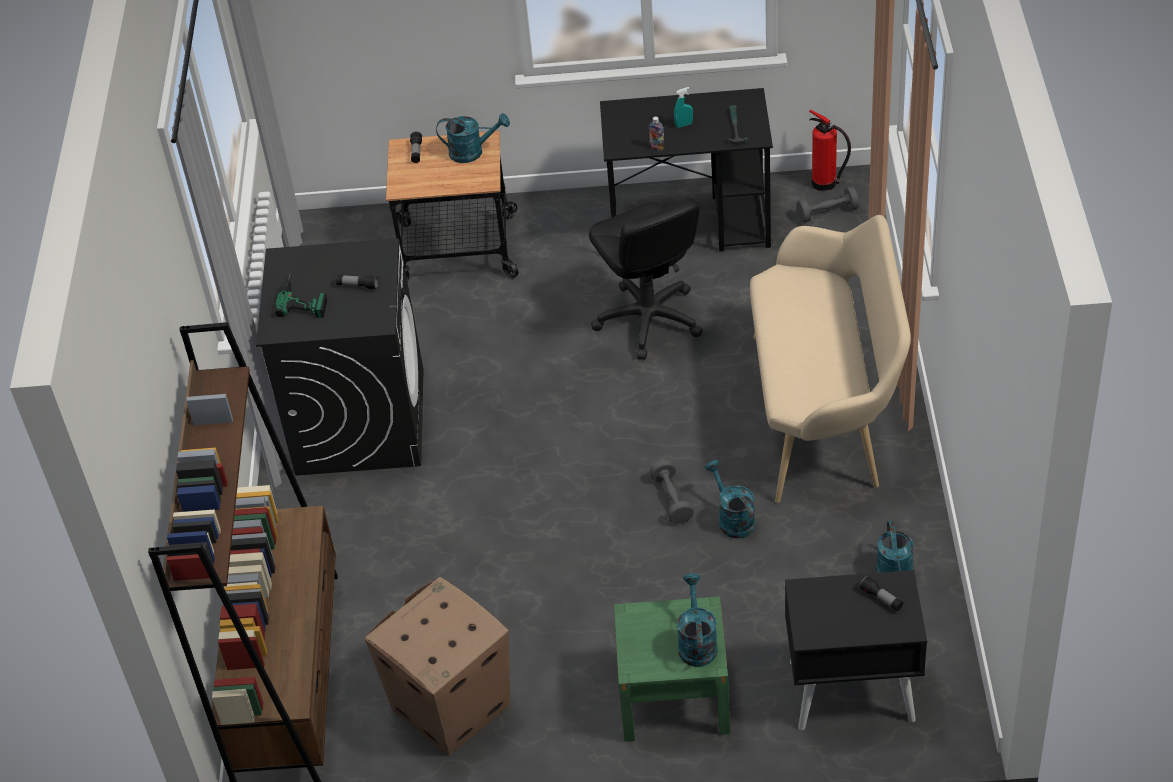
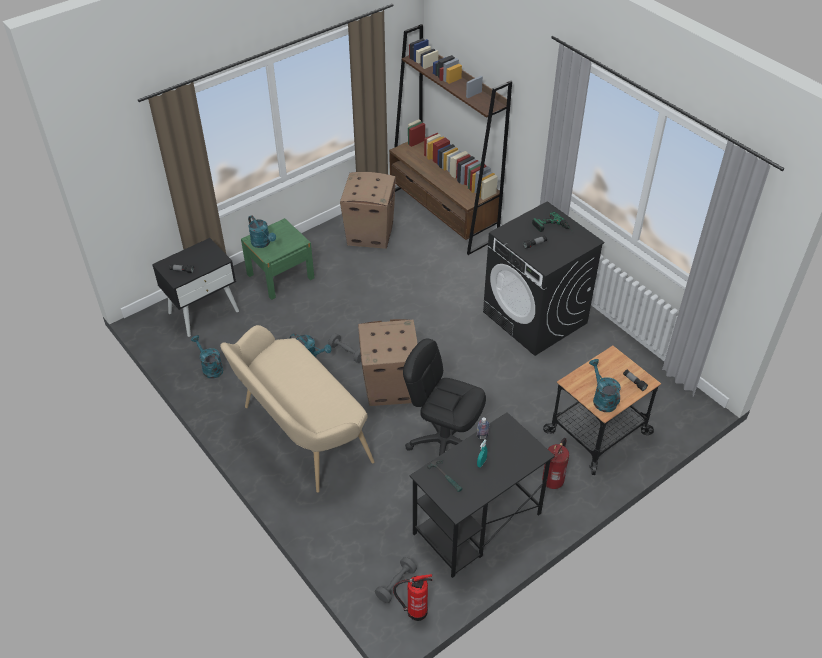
camera: 140 degrees right, 0 degrees up
turquoise watering can [436,113,510,163] -> turquoise watering can turned 105 degrees clockwise [589,359,621,412]
none -> cardboard box [358,319,418,406]
none -> fire extinguisher [542,438,569,489]

